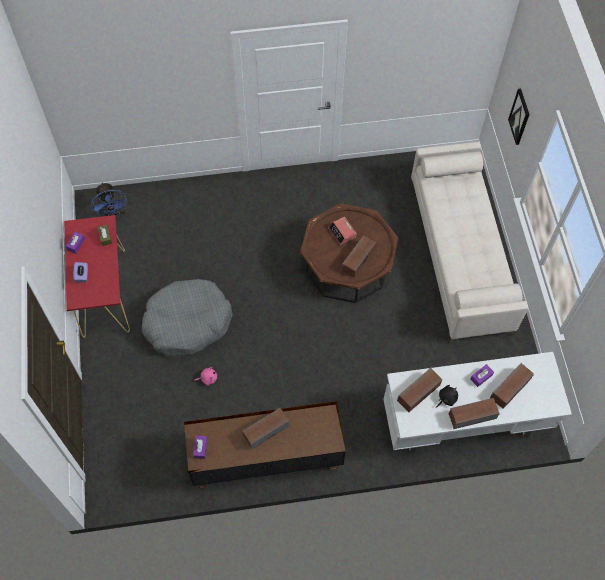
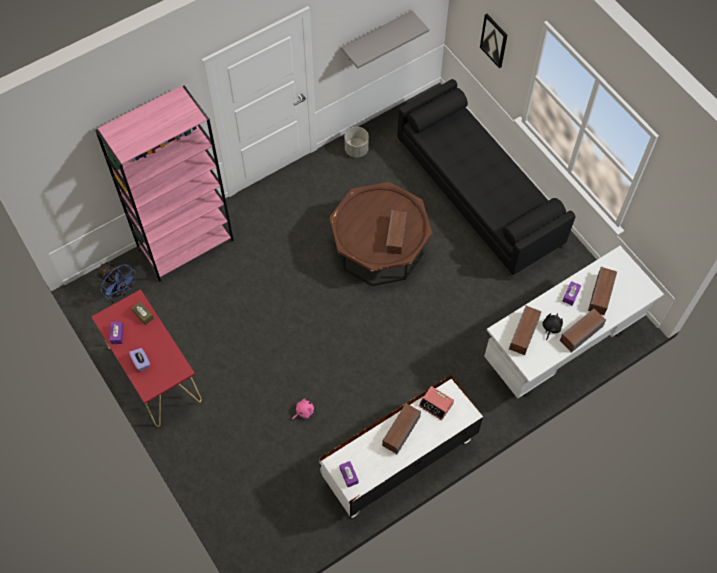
camera: 25 degrees left, 0 degrees up
grey dog bed [142,279,233,356] -> none
brown tv stand [184,401,346,488] -> white tv stand [319,375,483,518]
alarm clock [328,217,357,245] -> alarm clock moved to [419,386,454,421]
beige sofa [411,142,528,344] -> black sofa [397,79,575,280]
none -> pink bookcase [95,85,234,282]
none -> grey shelf [341,11,429,69]
none -> grey planter [345,127,369,158]

